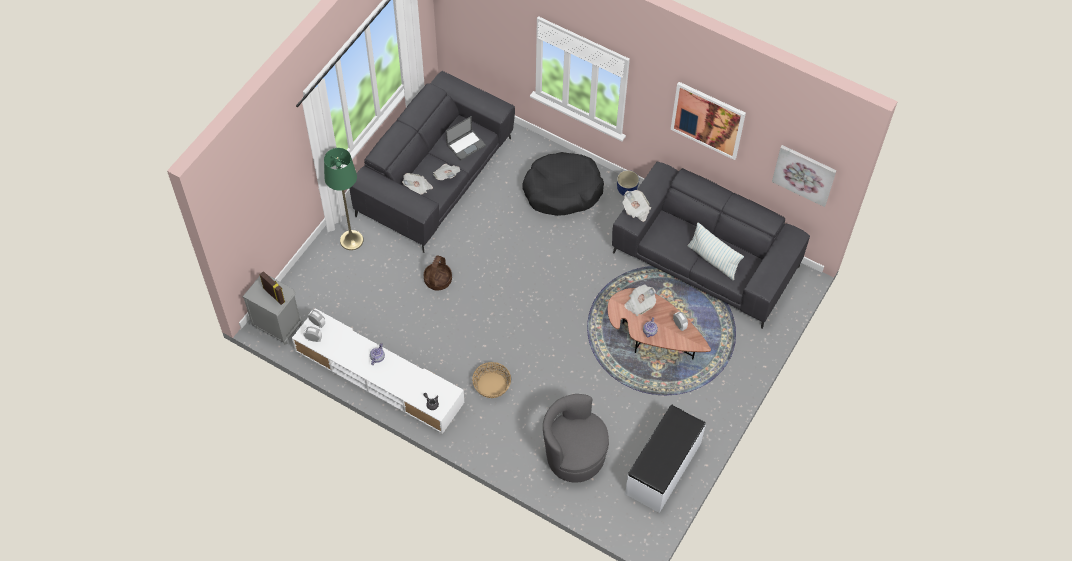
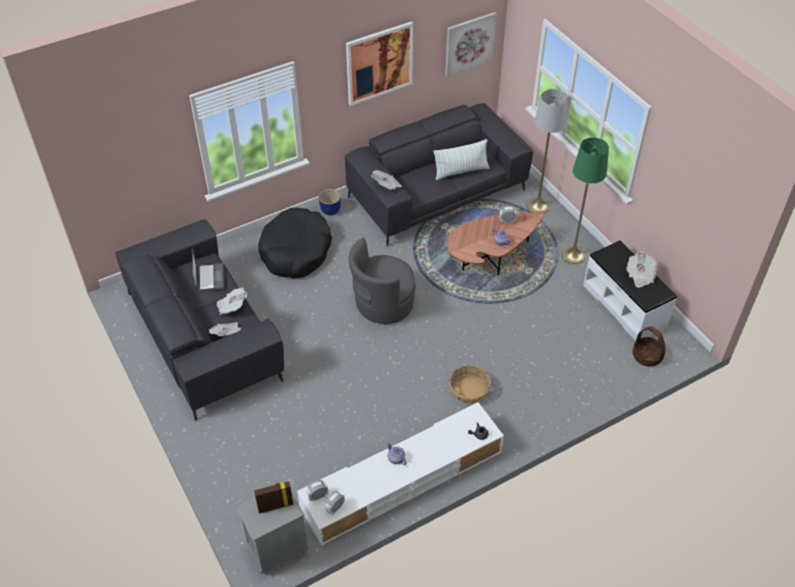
camera: 60 degrees left, 10 degrees down
green floor lamp [324,148,364,250] -> green floor lamp moved to [561,137,609,264]
basket [424,256,452,291] -> basket moved to [633,326,666,366]
grey armchair [543,394,609,483] -> grey armchair moved to [348,238,416,324]
newspaper [624,285,656,316] -> newspaper moved to [626,252,657,288]
none -> grey floor lamp [527,89,568,213]

